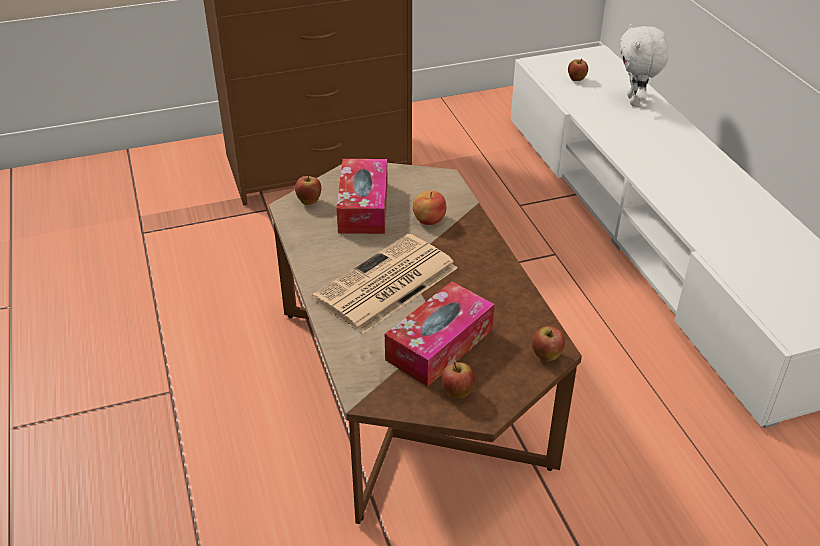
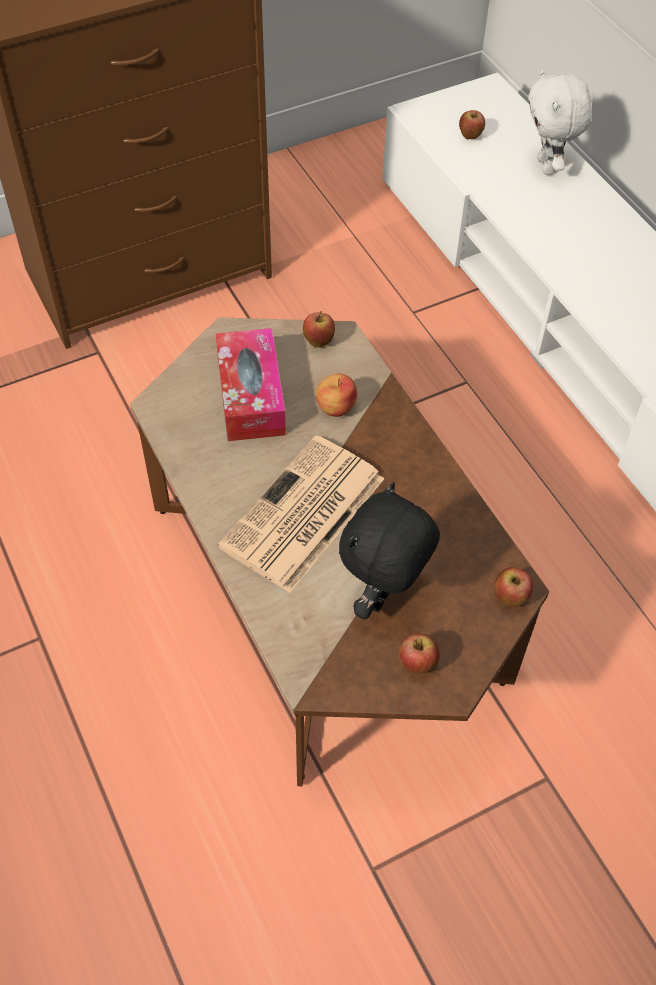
camera: 10 degrees left, 15 degrees up
apple [295,173,321,205] -> apple moved to [303,311,335,348]
tissue box [385,281,494,387] -> black plush toy [339,482,440,620]

